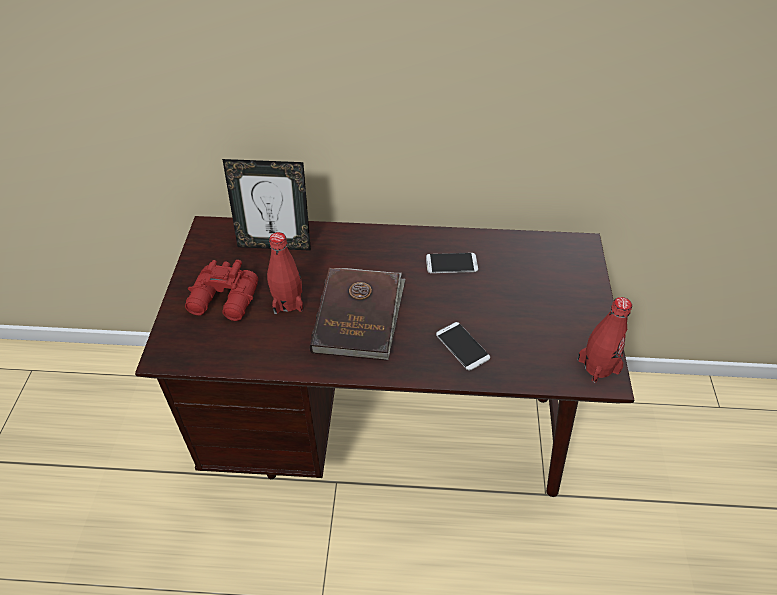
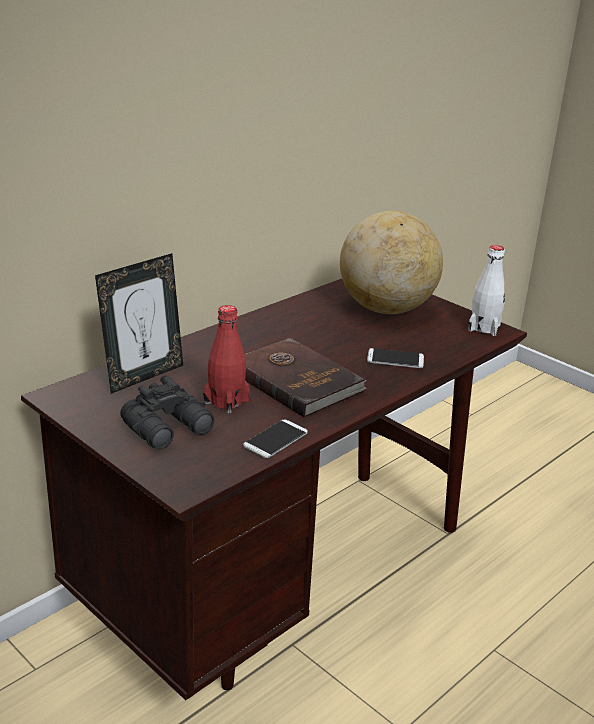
camera: 50 degrees left, 20 degrees down
red binoculars [185,260,258,321] -> black binoculars [120,375,214,450]
phone [426,253,478,273] -> phone moved to [243,419,308,458]
red bottle [577,297,632,383] -> white bottle [468,245,505,336]
none -> globe [340,211,443,314]

